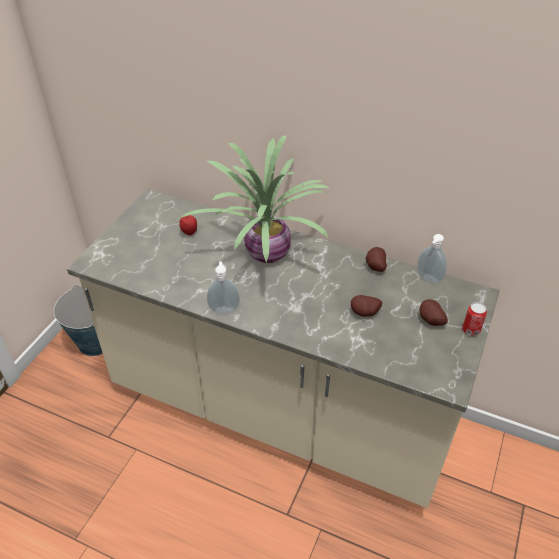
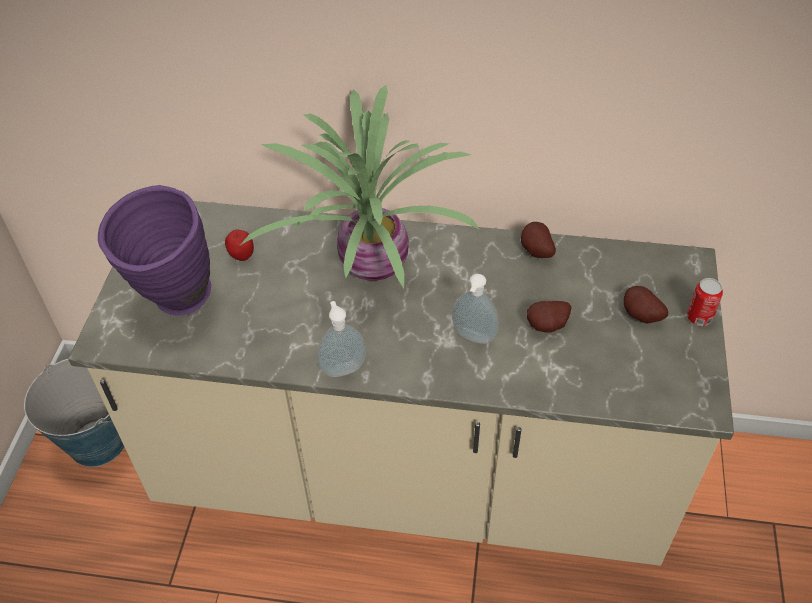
camera: 15 degrees left, 5 degrees up
soap dispenser [417,234,447,284] -> soap dispenser moved to [452,274,499,344]
none -> purple vase [98,185,211,316]

